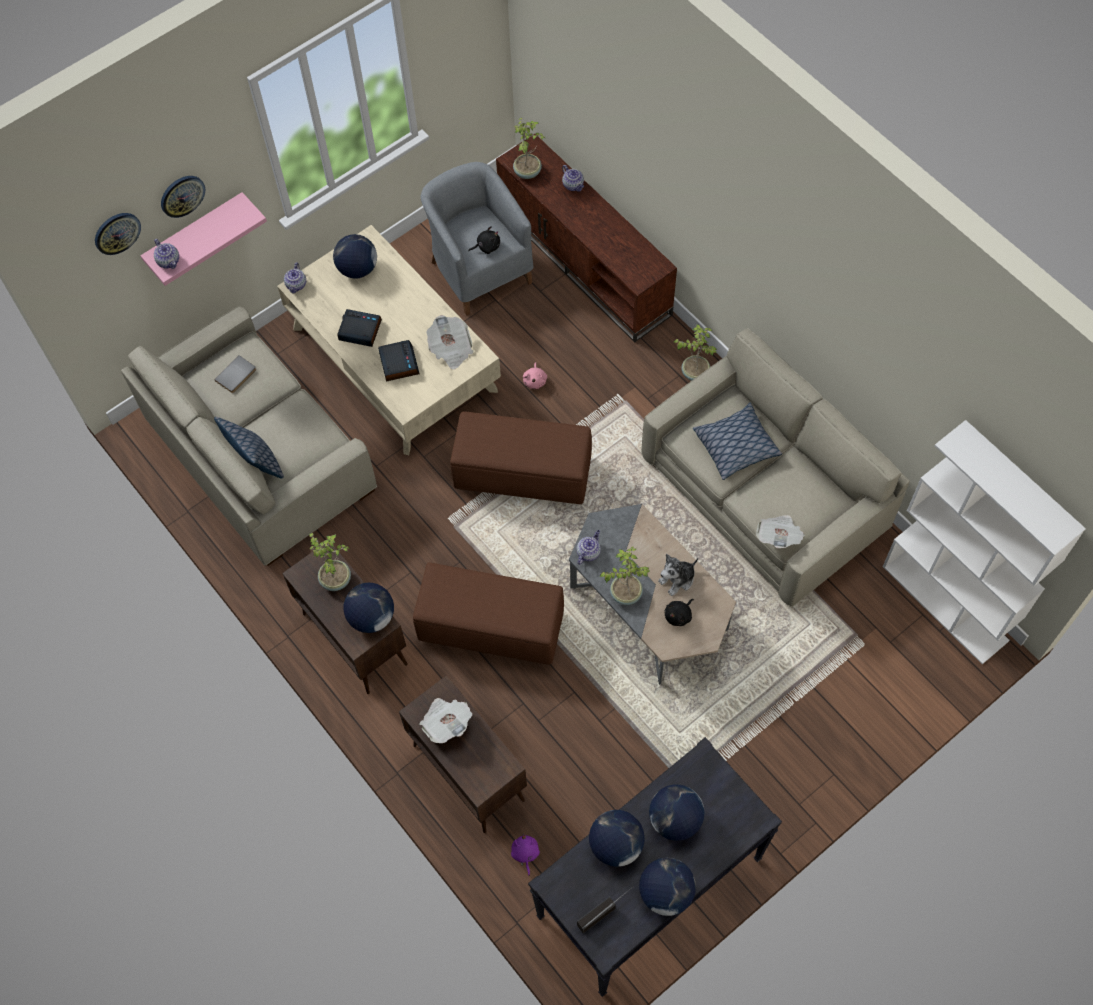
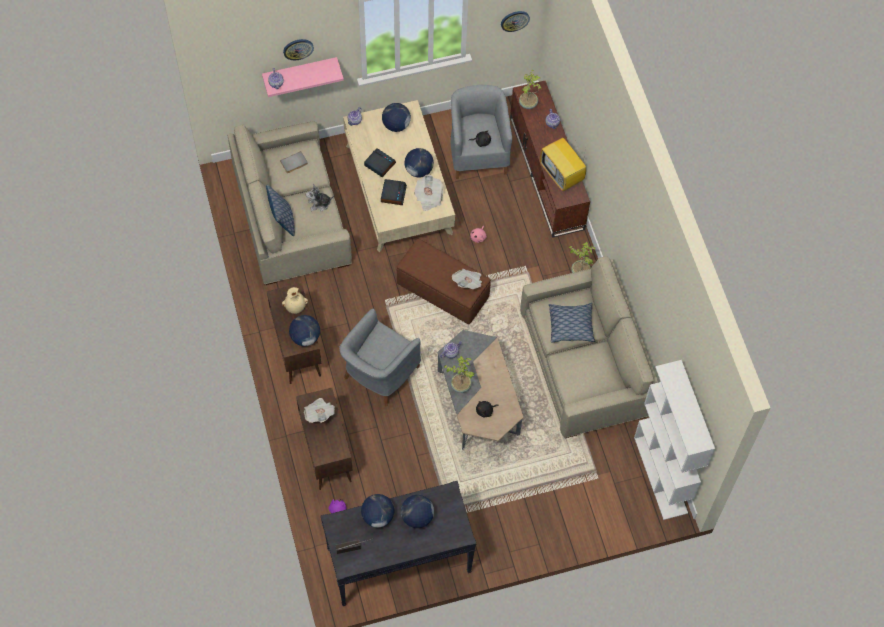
camera: 20 degrees right, 0 degrees up
wall clock [95,213,141,255] -> wall clock moved to [501,11,530,32]
potted plant [309,533,351,591] -> beige vase [282,287,308,314]
brown ottoman [413,562,564,665] -> grey armchair [339,309,421,406]
globe [639,858,696,916] -> globe moved to [404,148,434,178]
plush toy [658,554,698,596] -> plush toy moved to [306,184,334,211]
newspaper [756,515,805,548] -> newspaper moved to [452,269,482,289]
none -> television [540,138,586,191]

